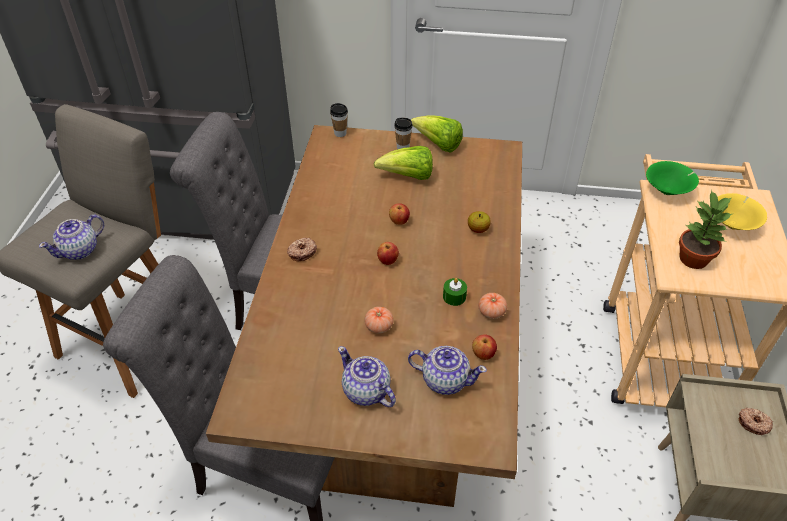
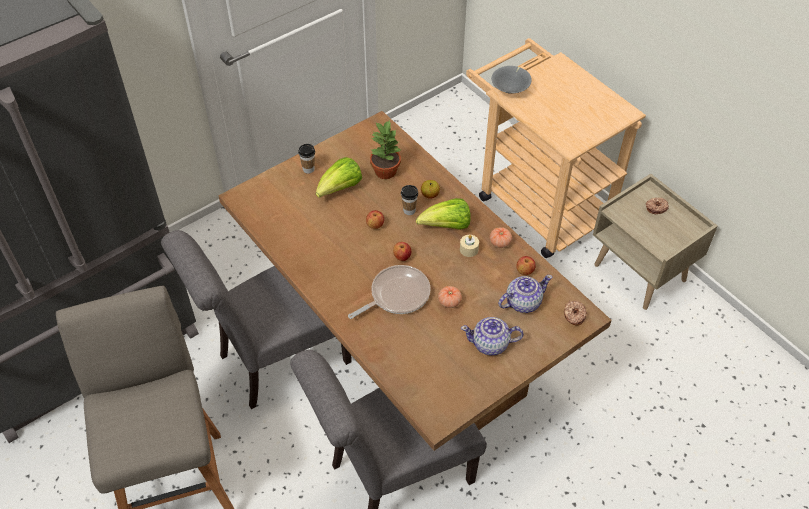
camera: 45 degrees left, 5 degrees up
teapot [39,215,104,260] -> none
donut [287,237,317,261] -> donut moved to [564,301,587,326]
cup [330,103,348,137] -> cup moved to [401,185,418,215]
lettuce [411,115,463,152] -> lettuce moved to [416,198,471,230]
green candle [443,278,467,306] -> beige candle [460,235,479,257]
green bowl [646,161,699,195] -> grey bowl [491,66,532,94]
potted plant [679,190,732,269] -> potted plant moved to [370,120,401,179]
yellow bowl [718,193,767,230] -> none
none -> frying pan [348,265,431,319]

